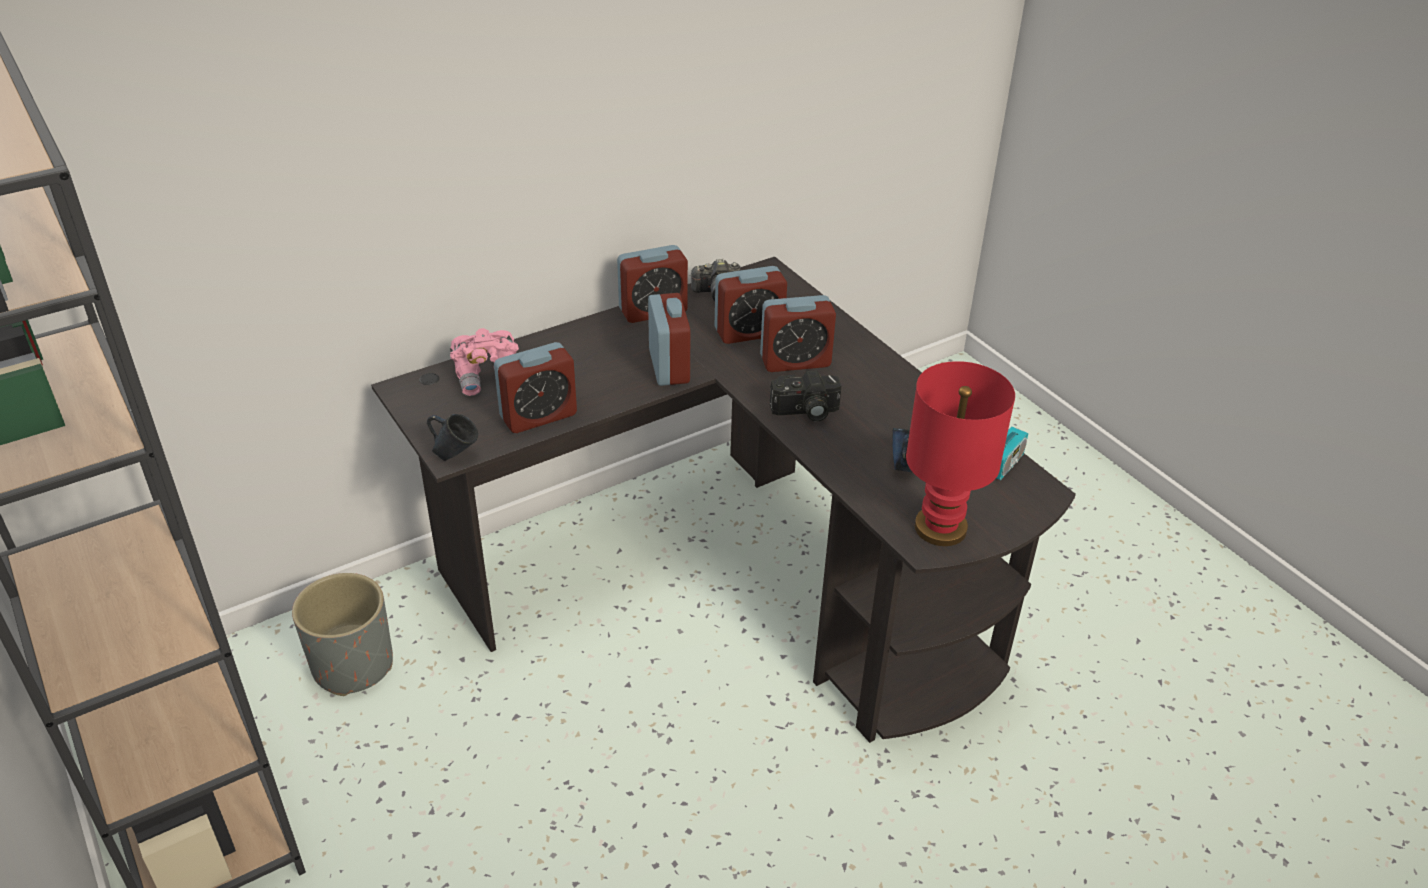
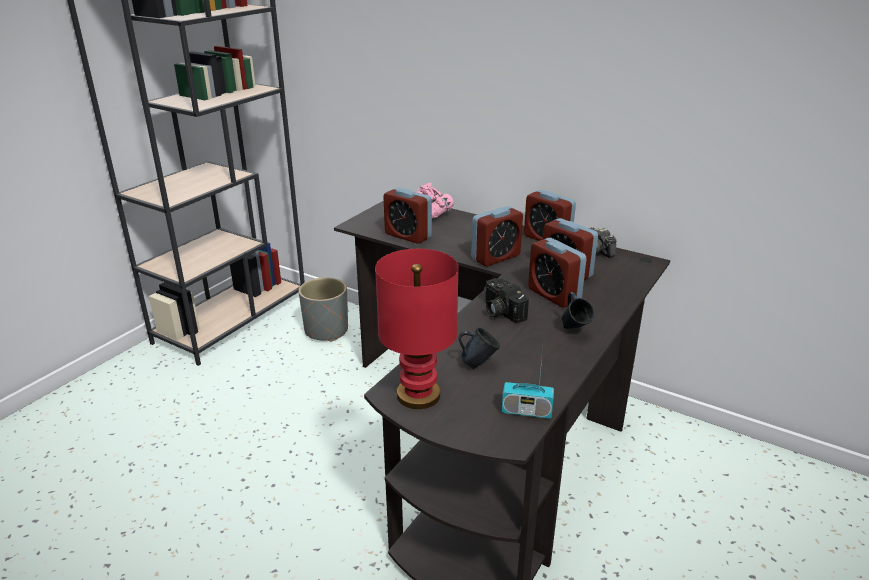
camera: 65 degrees right, 10 degrees down
blue mug [427,414,478,461] -> blue mug moved to [562,292,595,329]

